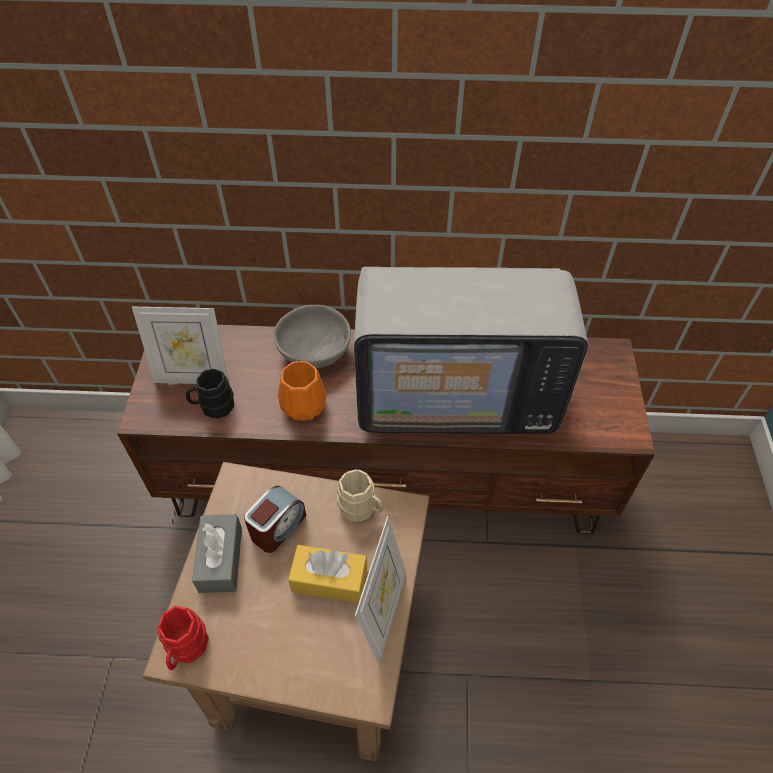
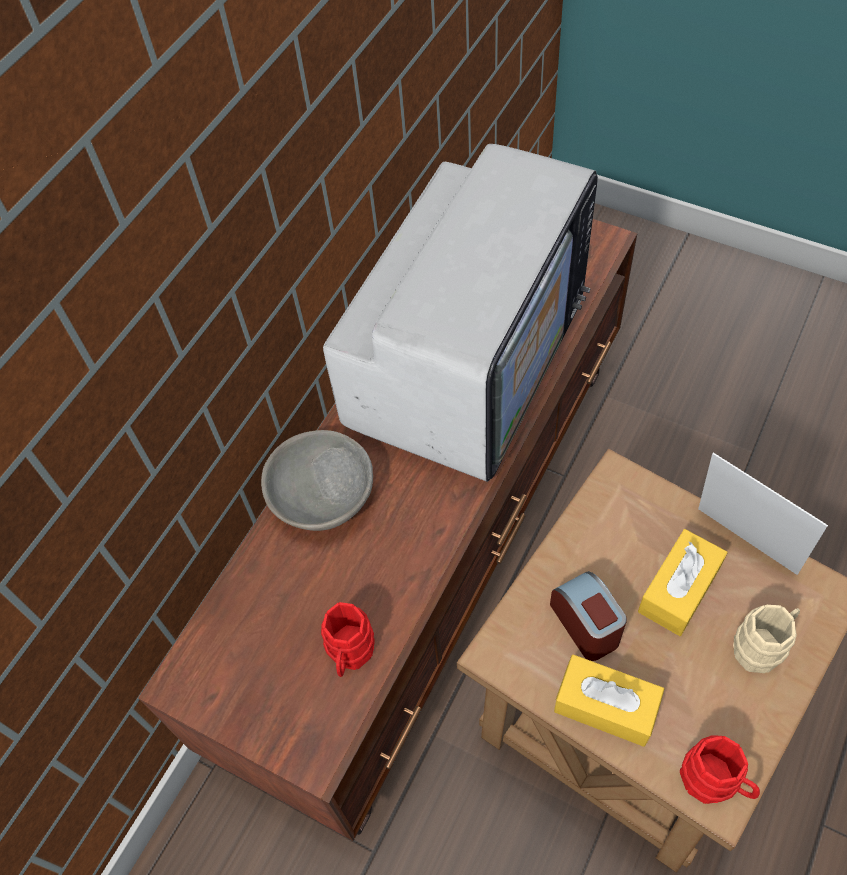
camera: 60 degrees left, 5 degrees up
picture frame [132,307,229,384] -> none
black mug [186,369,234,419] -> red mug [321,602,375,677]
grey tissue box [192,514,242,593] -> yellow tissue box [554,654,664,747]
orange vase [278,361,326,421] -> none
beige mug [337,469,383,522] -> beige mug moved to [733,605,800,673]

